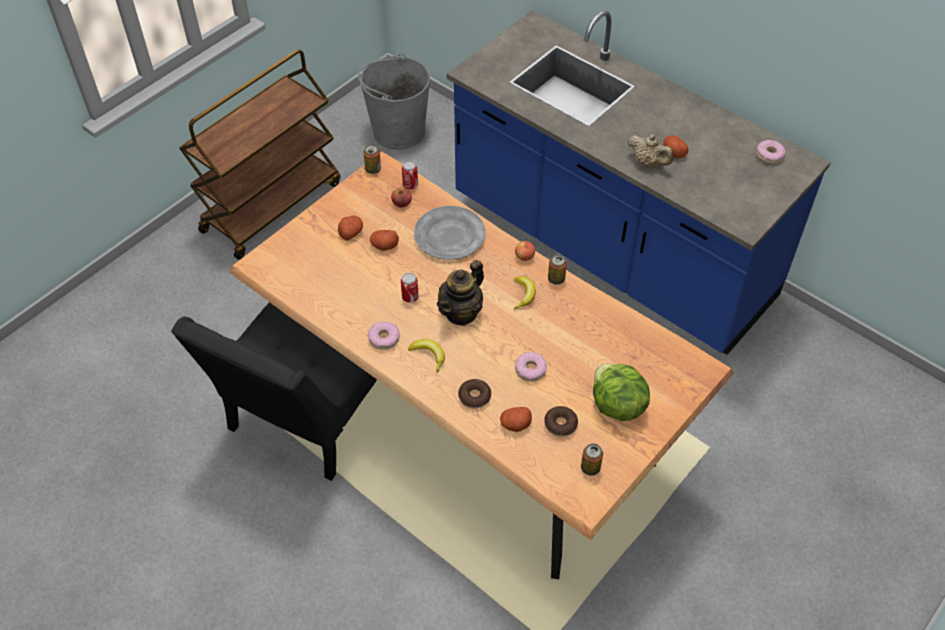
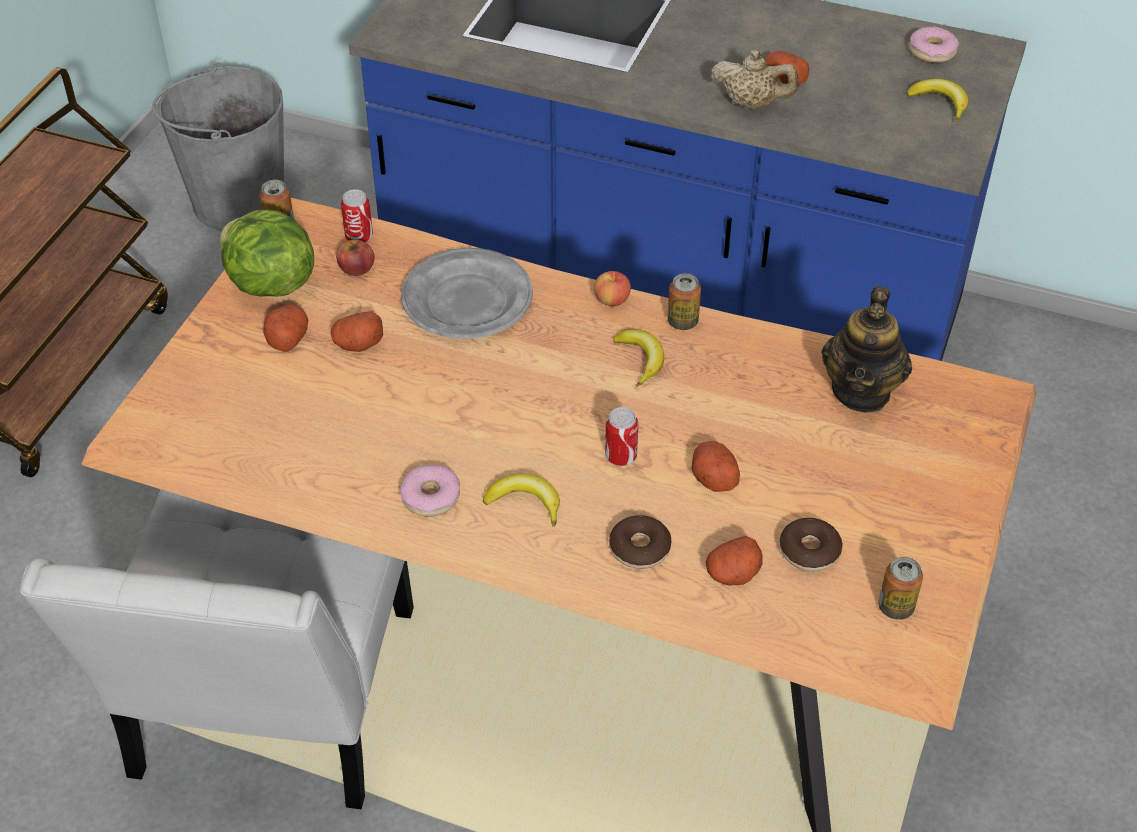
camera: 20 degrees left, 5 degrees down
black chair [171,302,377,481] -> white chair [20,489,414,809]
can [401,273,419,303] -> can moved to [605,407,639,466]
teapot [437,260,484,326] -> teapot moved to [822,286,912,413]
donut [515,352,547,382] -> potato [691,441,740,492]
lettuce [593,364,650,421] -> lettuce moved to [220,209,314,297]
none -> banana [906,79,968,122]

